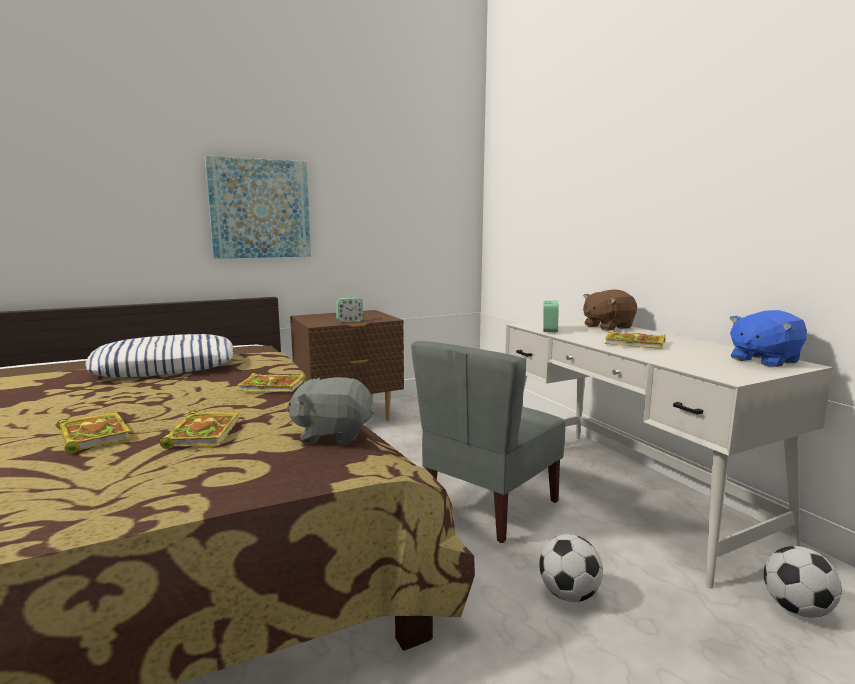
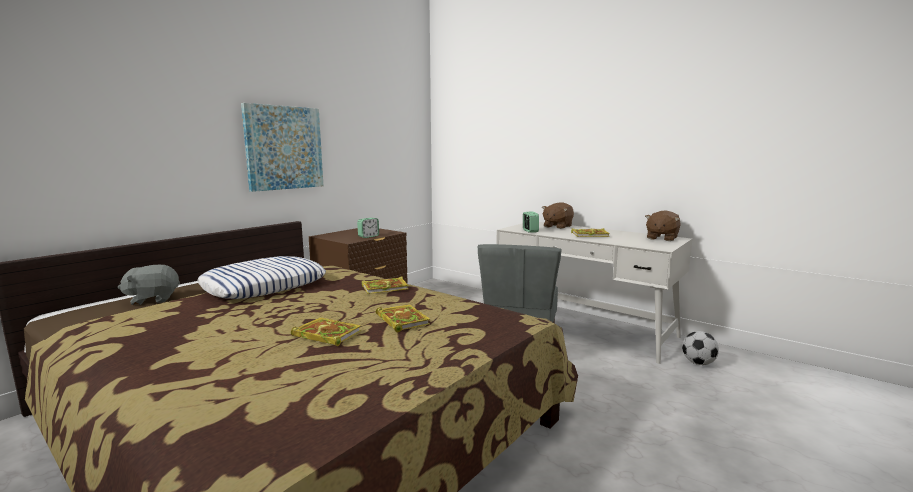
camera: 25 degrees left, 0 degrees up
grey plush toy [286,377,374,445] -> grey plush toy moved to [118,265,180,305]
football [539,534,603,602] -> none
blue plush toy [730,310,807,367] -> brown plush toy [645,210,681,241]

